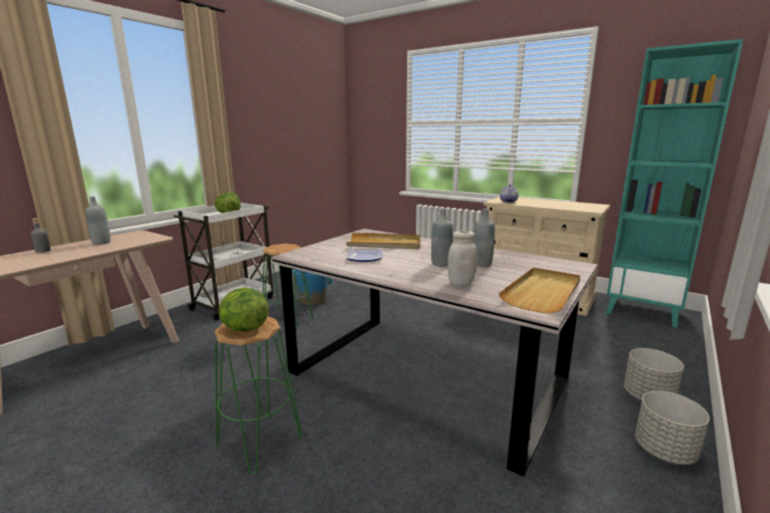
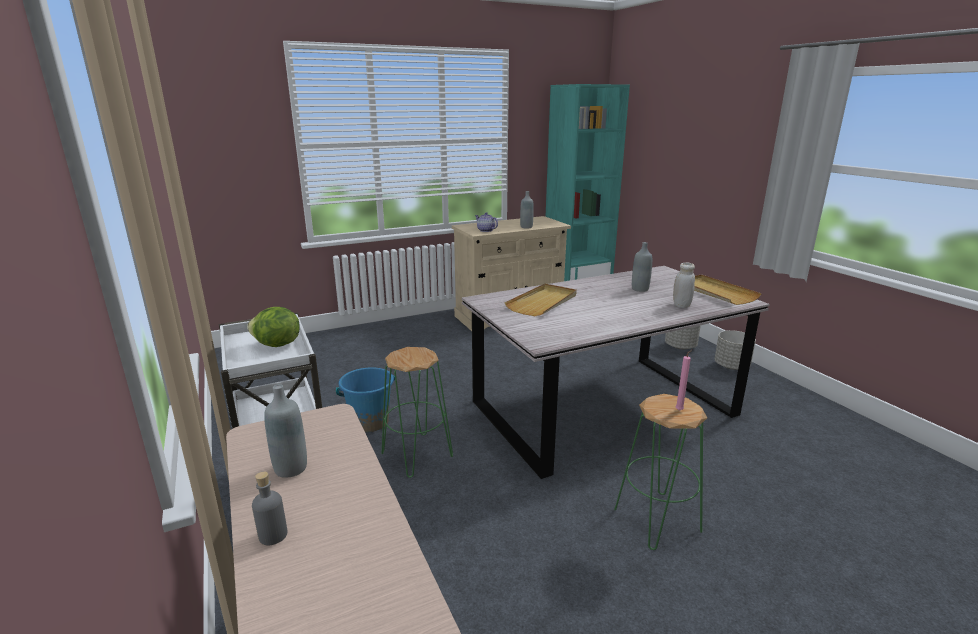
camera: 60 degrees left, 5 degrees up
lettuce [219,287,269,332] -> pink candle [675,350,692,411]
plate [346,249,383,262] -> none
grey bottle [431,209,453,267] -> grey bottle moved to [520,191,534,229]

